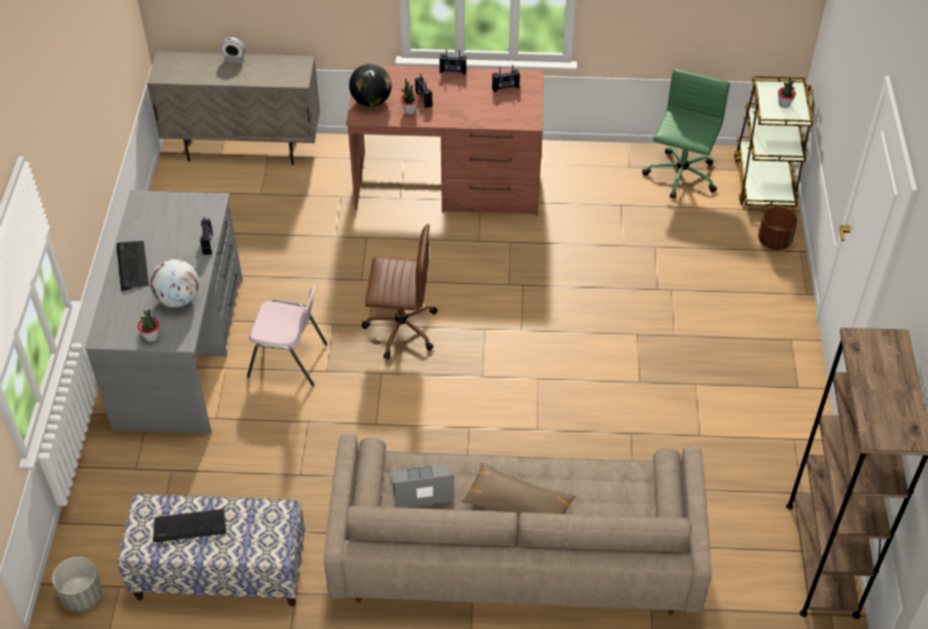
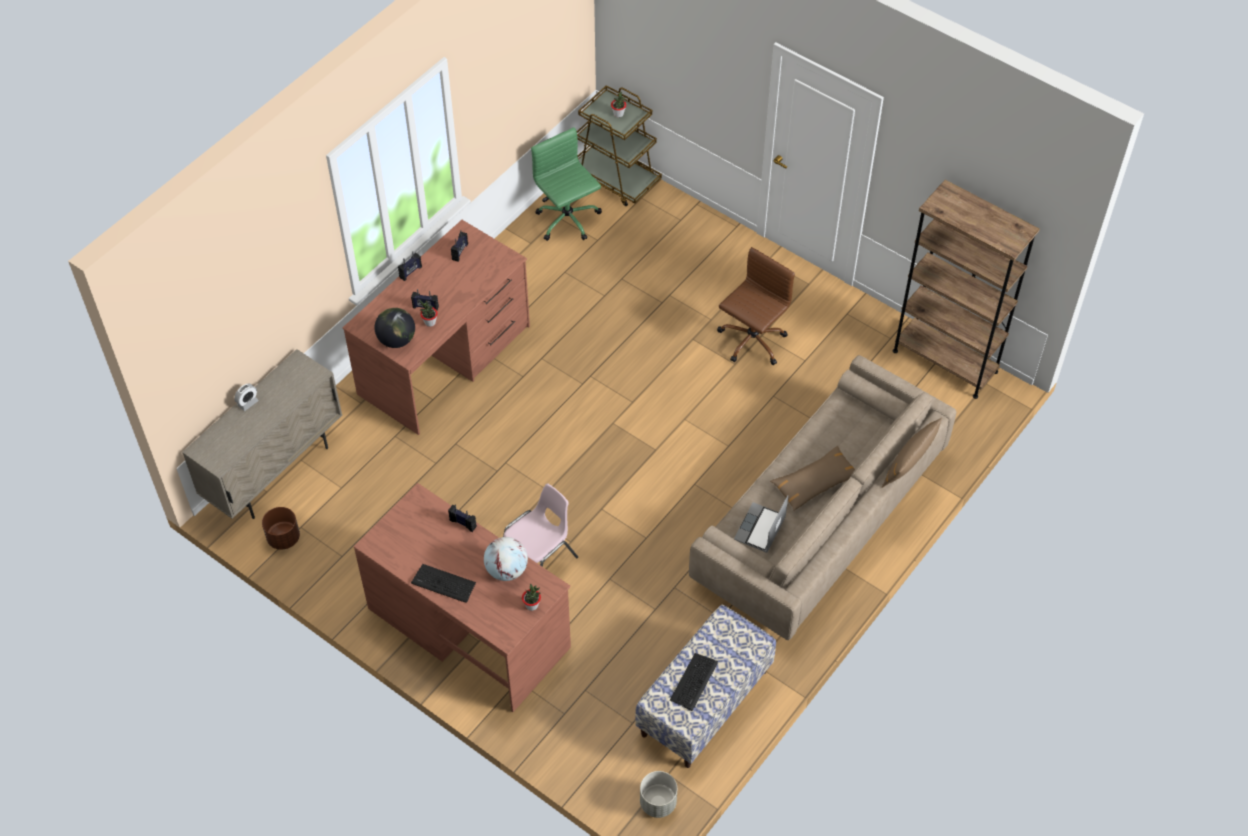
camera: 55 degrees left, 5 degrees up
grey desk [85,190,242,434] -> brown desk [354,483,571,712]
brown office chair [362,224,437,360] -> brown office chair moved to [717,247,795,365]
brown planter [758,207,798,250] -> brown planter moved to [262,507,300,550]
none -> brown pillow [882,418,942,488]

